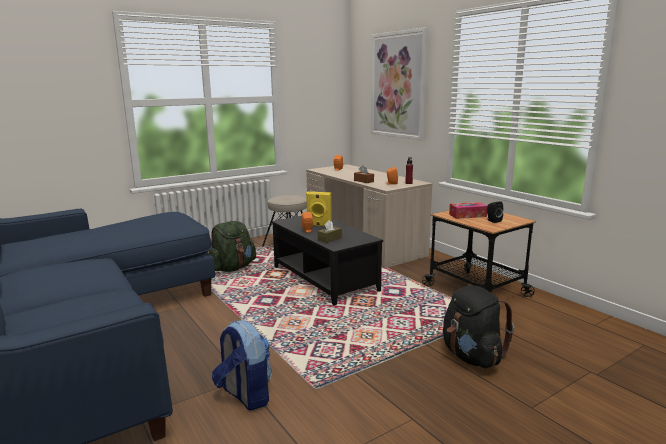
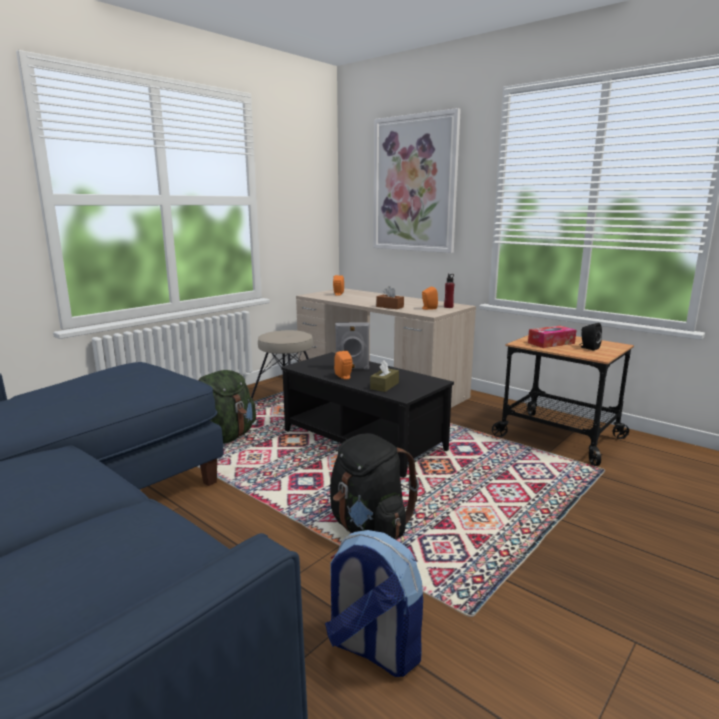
camera: 15 degrees left, 0 degrees up
yellow speaker [306,191,332,226] -> grey speaker [335,322,370,369]
black backpack [443,286,514,368] -> black backpack moved to [330,433,419,540]

